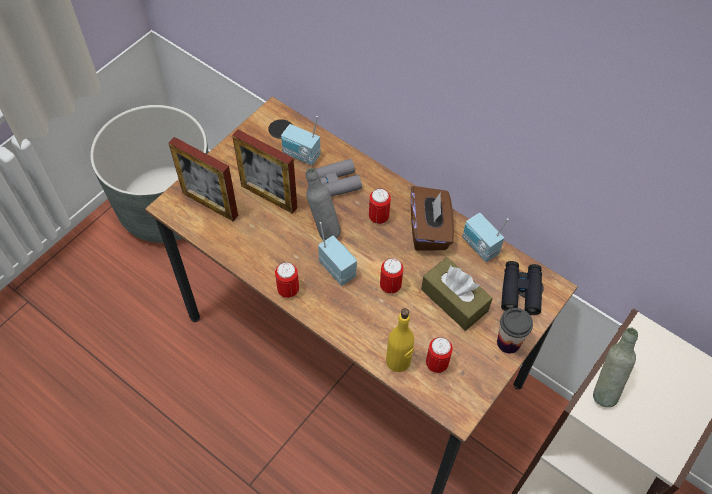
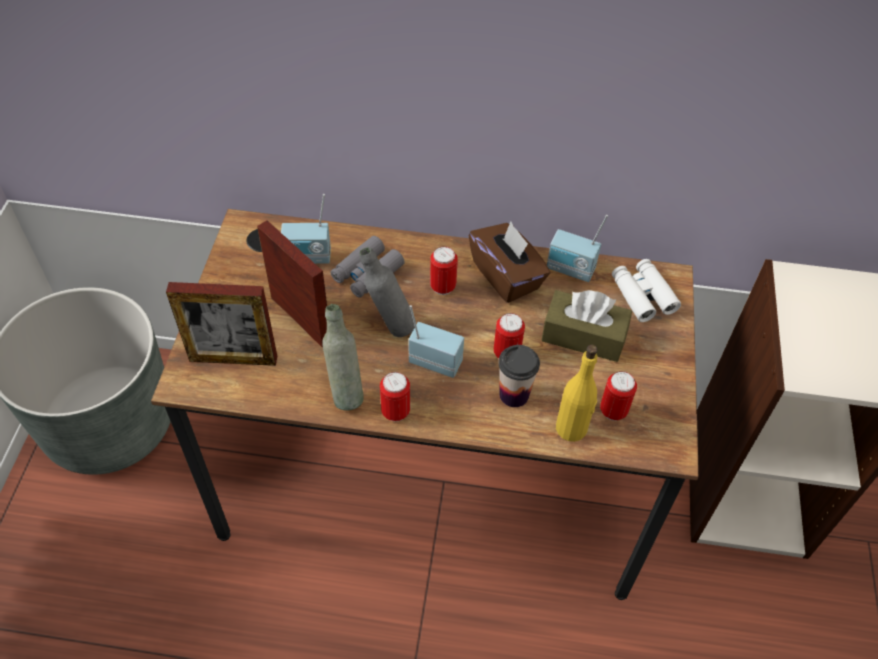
camera: 30 degrees left, 5 degrees down
picture frame [232,130,298,214] -> picture frame turned 135 degrees counterclockwise [257,220,327,347]
cup [497,308,533,354] -> cup moved to [498,345,540,407]
black binoculars [501,261,542,315] -> white binoculars [612,259,681,322]
grey bottle [593,327,638,407] -> grey bottle moved to [322,304,364,411]

